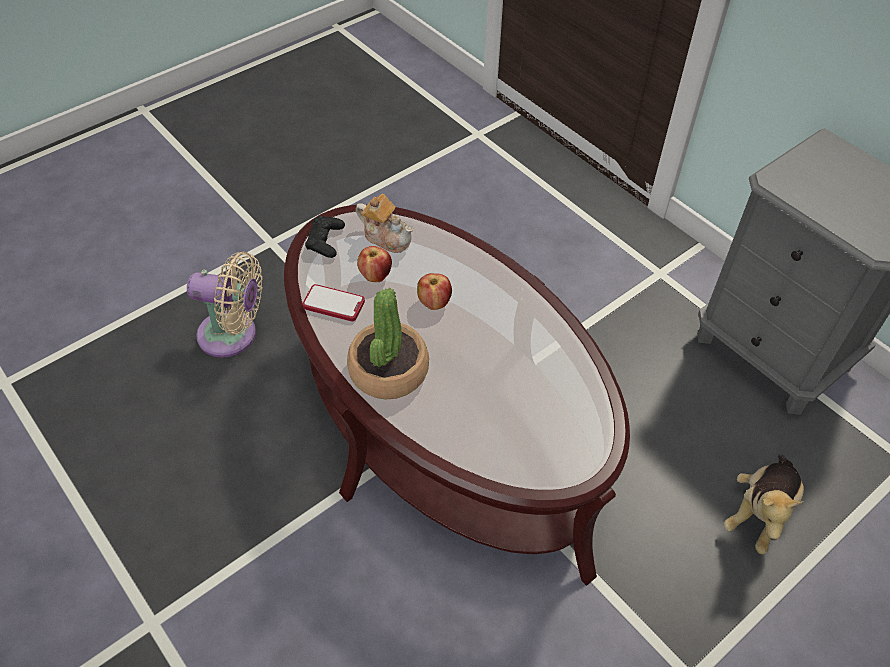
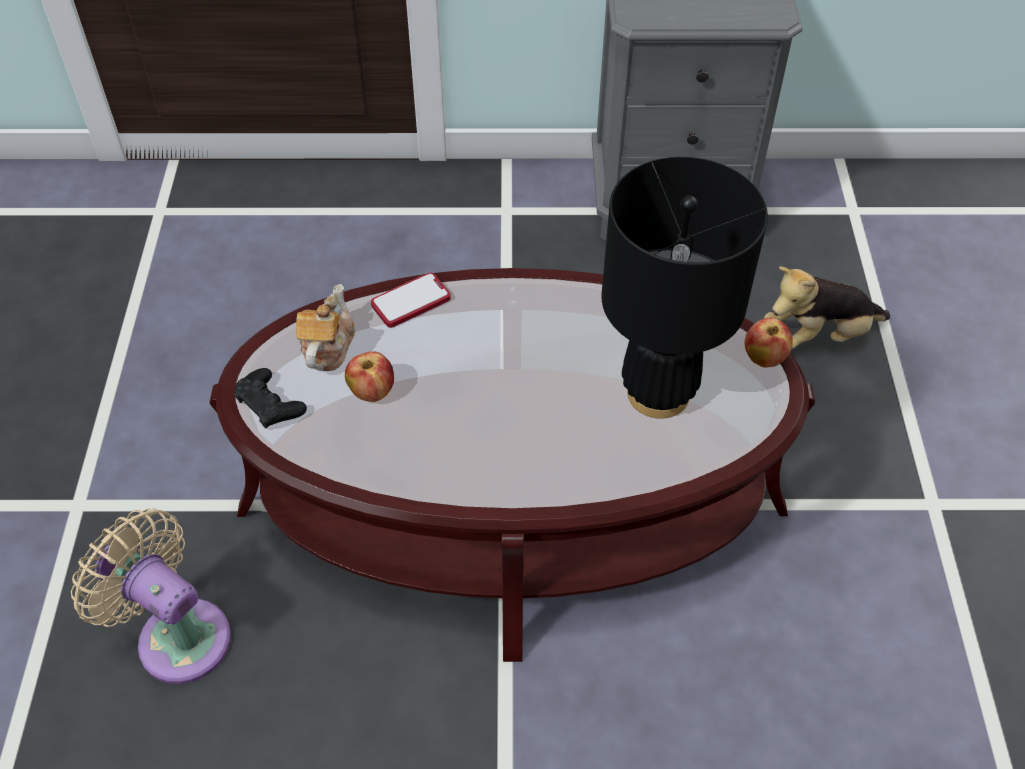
camera: 50 degrees left, 0 degrees up
beige fan [187,252,263,358] -> beige fan turned 105 degrees counterclockwise [71,508,231,684]
phone [302,284,365,322] -> phone moved to [371,273,451,328]
potted plant [347,288,429,400] -> none
teapot [356,194,413,253] -> teapot turned 60 degrees counterclockwise [296,284,355,371]
apple [417,273,452,310] -> apple moved to [744,318,793,368]
plush toy [724,455,804,554] -> plush toy turned 90 degrees clockwise [764,266,890,349]
none -> black table lamp [601,157,768,419]

